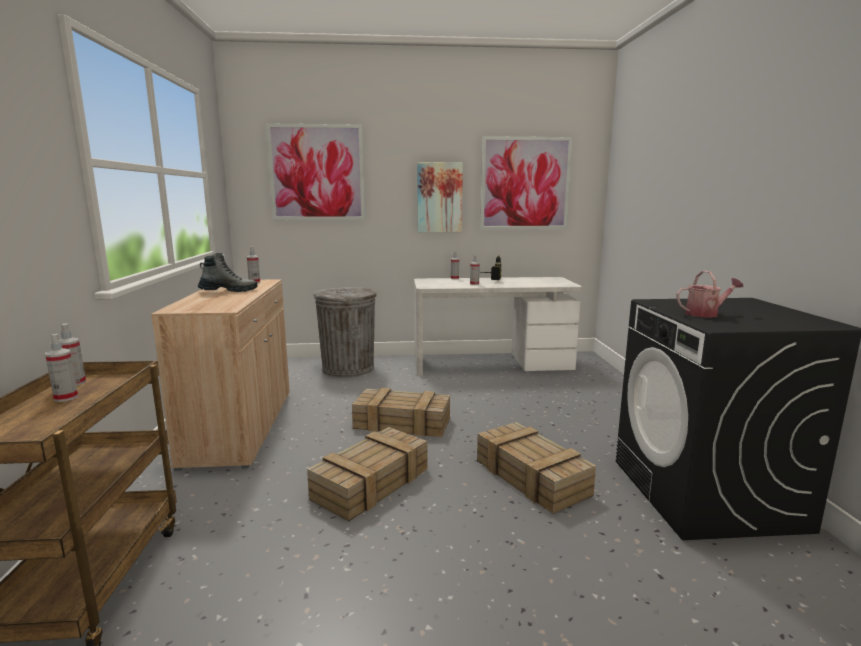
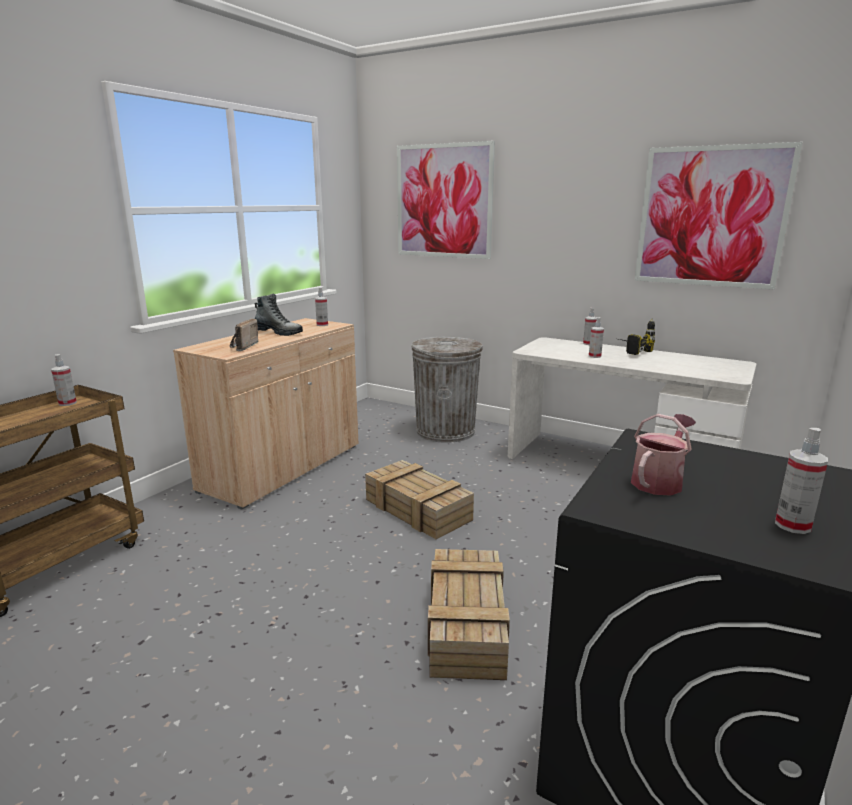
camera: 35 degrees right, 5 degrees up
spray bottle [45,334,78,402] -> spray bottle moved to [775,428,828,534]
crate [307,427,428,521] -> none
picture [417,162,463,232] -> none
watering can [676,270,744,318] -> watering can turned 75 degrees counterclockwise [631,414,696,496]
none -> radio [230,318,259,351]

